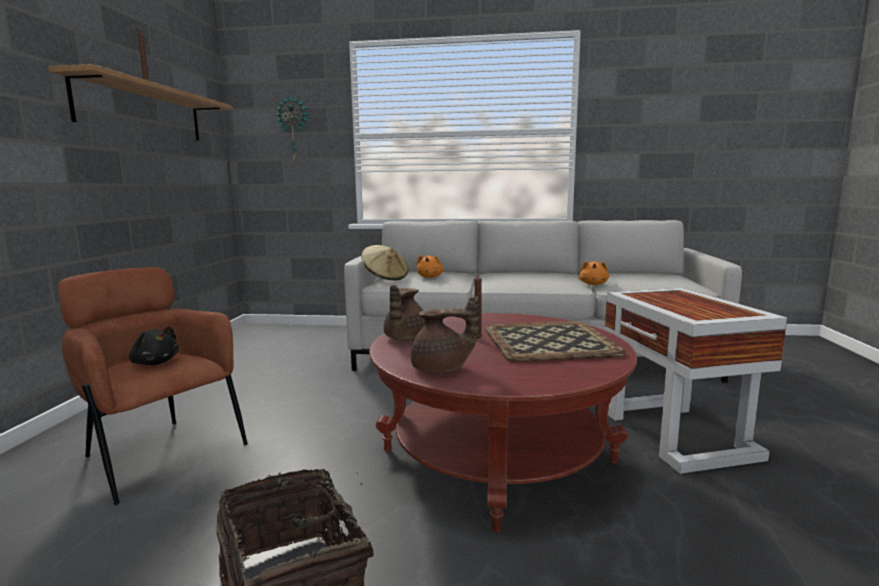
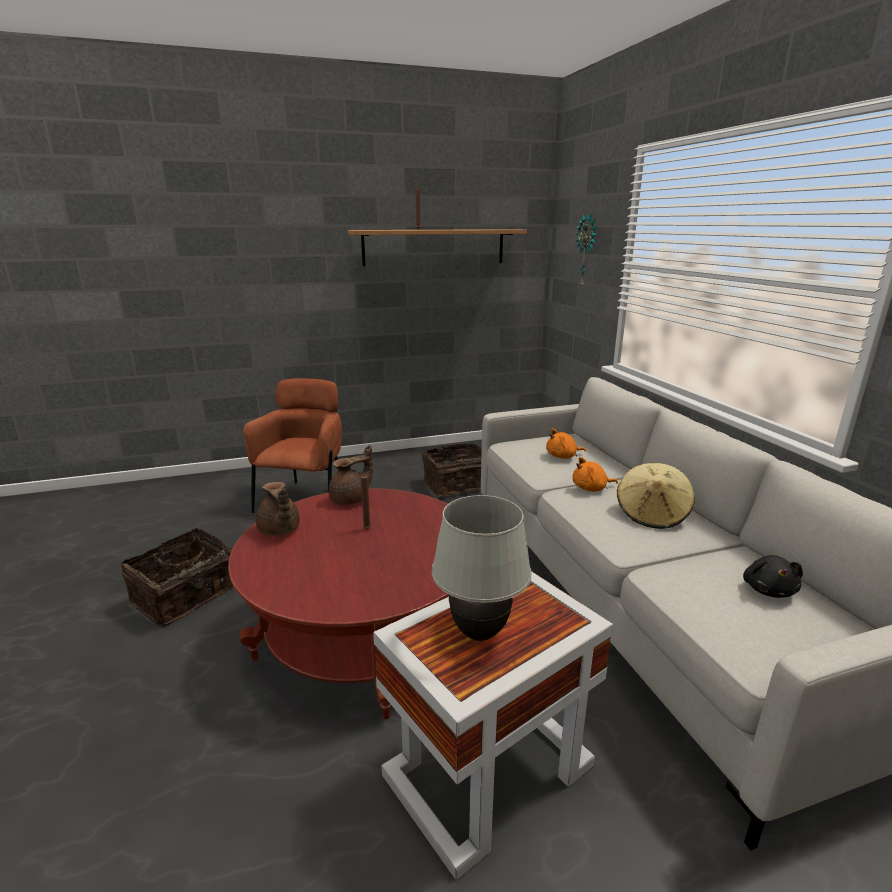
camera: 65 degrees right, 10 degrees up
black plush toy [129,326,179,365] -> black plush toy moved to [743,555,803,598]
beige hat [361,245,408,280] -> beige hat moved to [617,463,695,529]
brown teapot [384,285,425,341] -> brown teapot turned 150 degrees clockwise [329,445,373,505]
tray [485,321,626,362] -> none
orange plush toy [579,261,609,285] -> orange plush toy moved to [572,457,618,492]
none -> basket [421,444,482,496]
none -> white table lamp [432,495,531,641]

